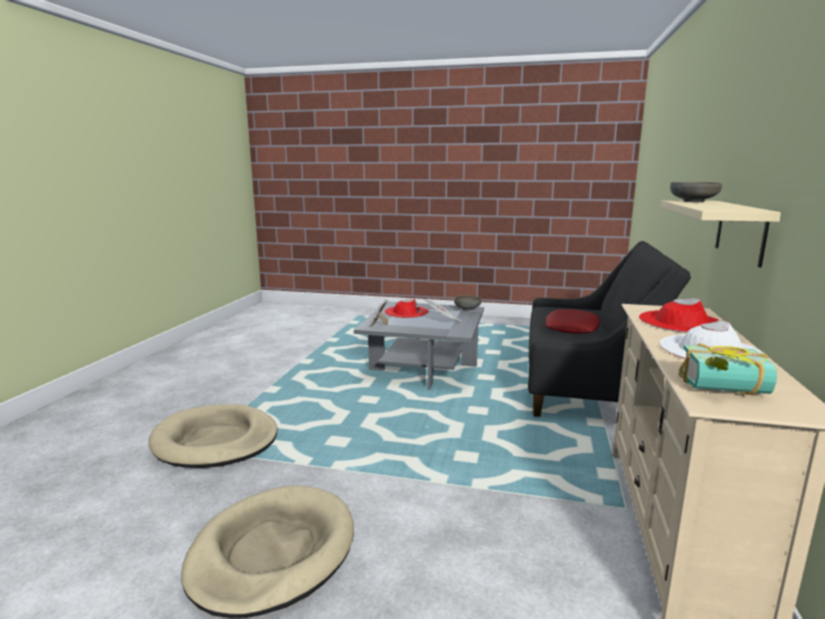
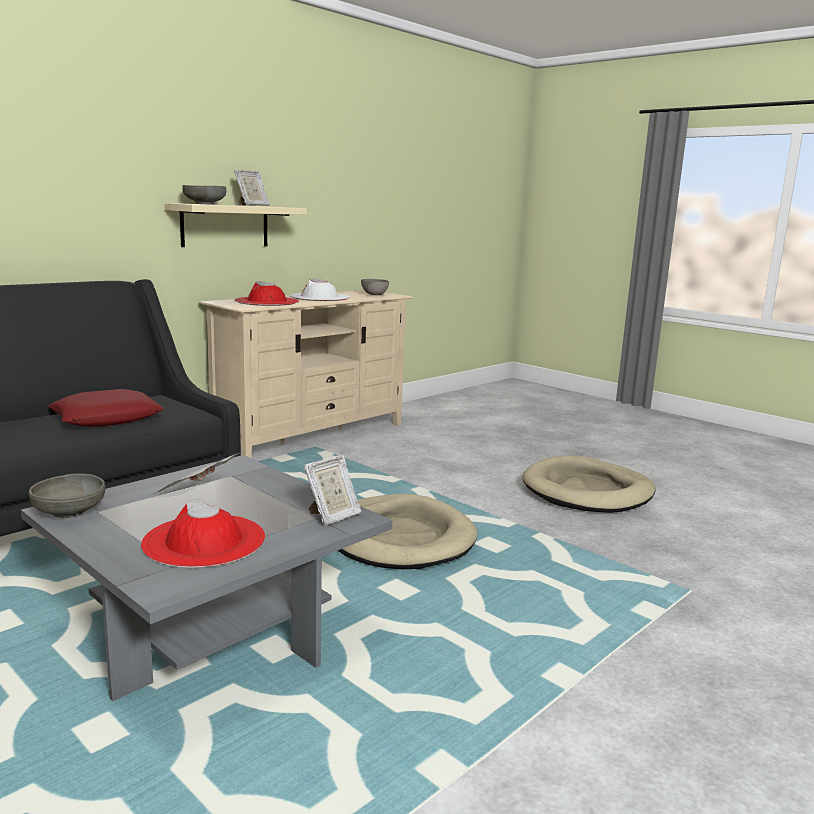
camera: 150 degrees left, 0 degrees up
beige dog bed [148,404,278,468] -> beige dog bed moved to [338,494,477,569]
book [678,343,777,395] -> grey bowl [361,279,389,295]
none -> picture frame [234,170,270,206]

